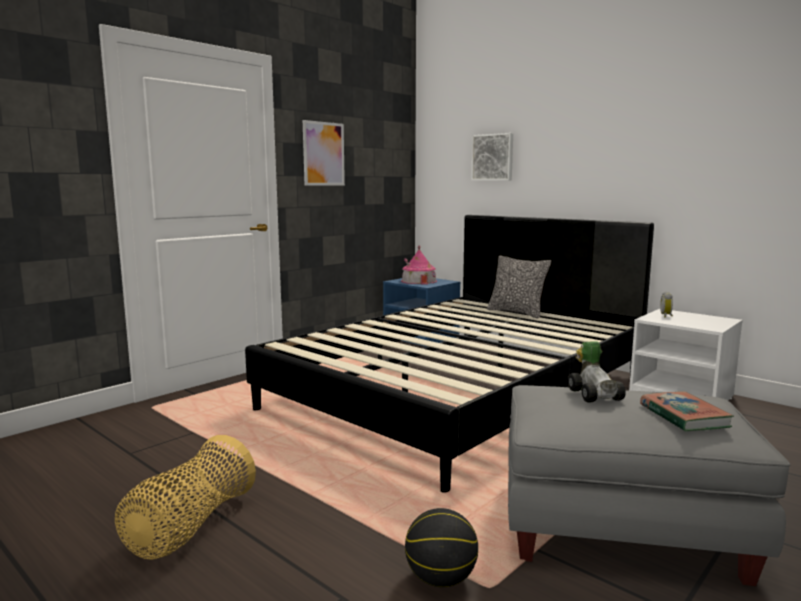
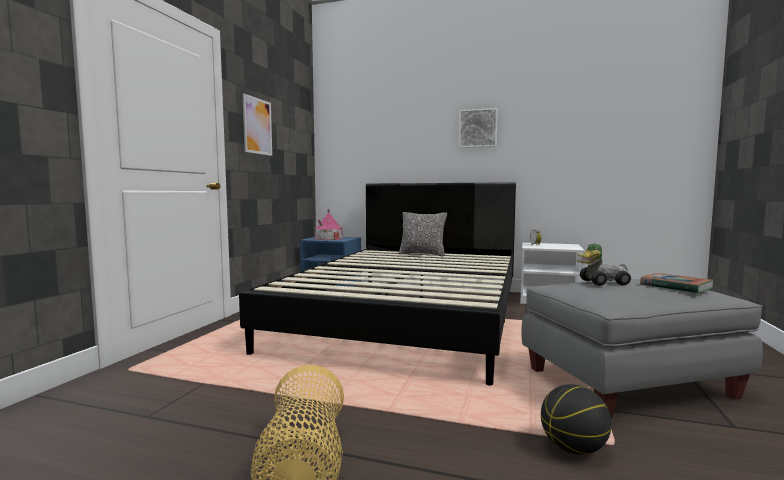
camera: 25 degrees left, 5 degrees down
picture [471,133,513,181] -> picture moved to [459,108,497,148]
toy car [568,341,626,403] -> toy car turned 60 degrees counterclockwise [576,244,631,286]

